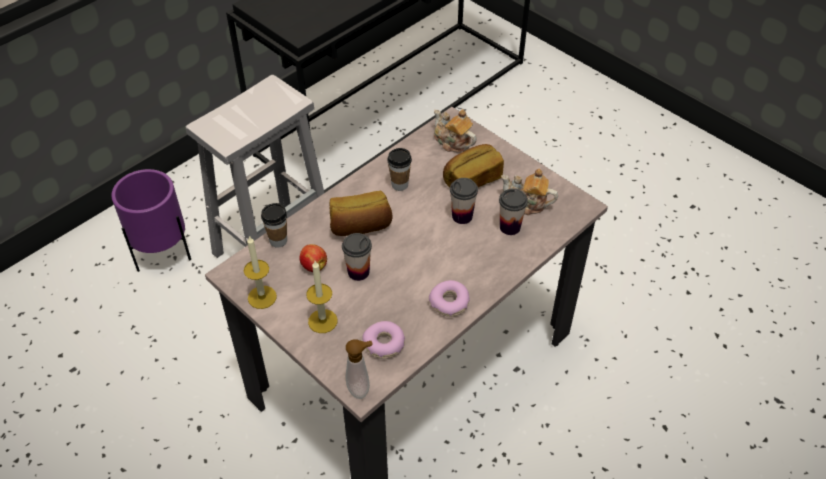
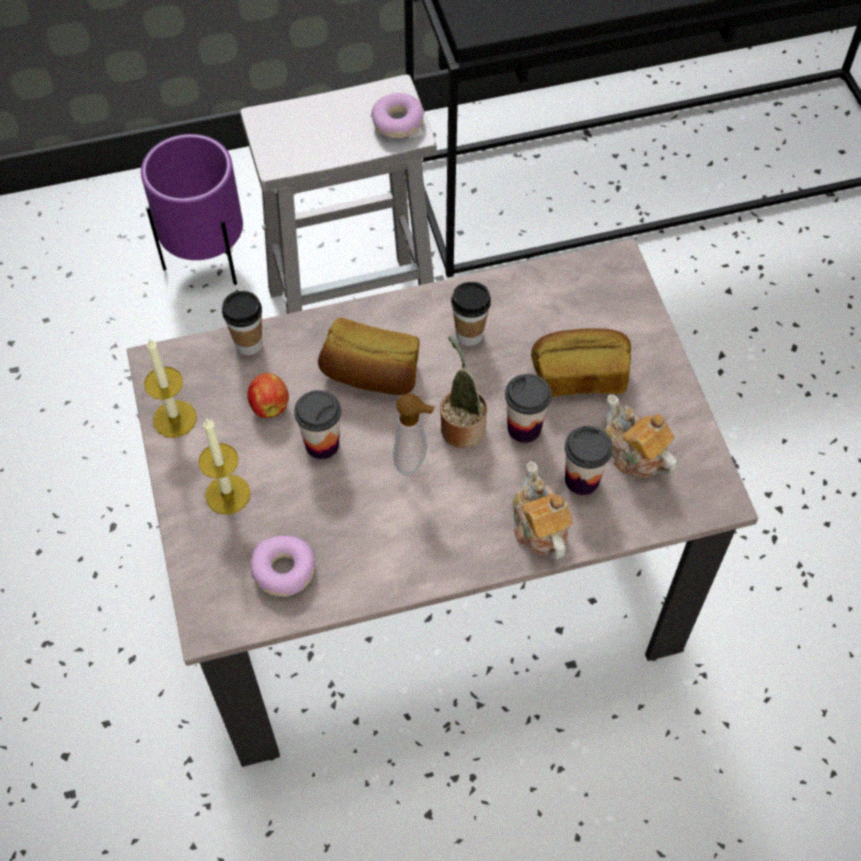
camera: 30 degrees right, 10 degrees up
soap dispenser [345,339,373,399] -> soap dispenser moved to [393,394,434,475]
donut [429,280,470,317] -> donut moved to [371,93,424,138]
teapot [434,109,477,152] -> teapot moved to [513,461,573,559]
none -> potted plant [440,336,488,448]

